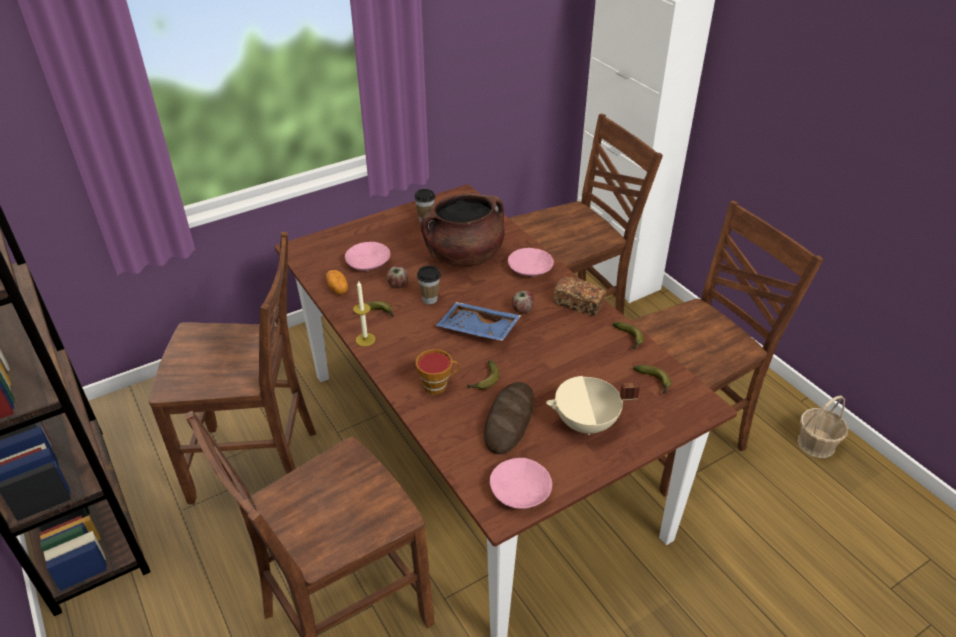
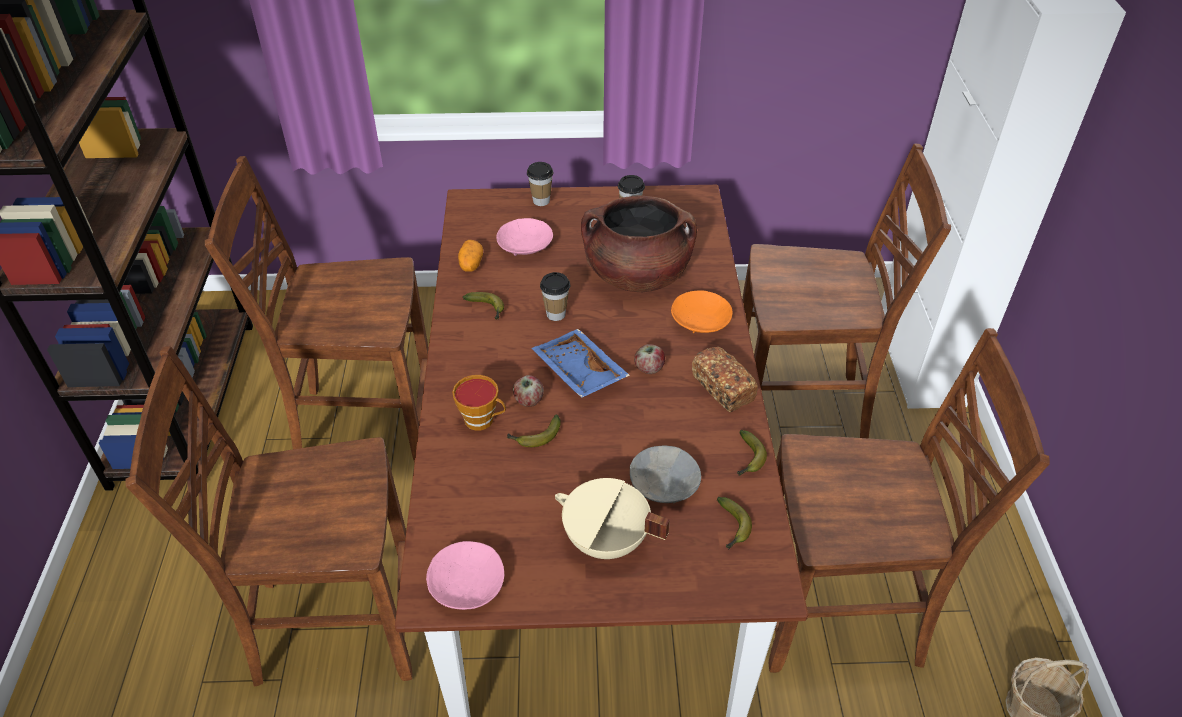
camera: 30 degrees right, 5 degrees up
brown chair [149,232,316,504] -> brown chair turned 150 degrees clockwise [205,156,429,463]
candle [353,280,376,346] -> none
apple [386,266,408,288] -> apple moved to [513,375,544,407]
bread [484,382,535,454] -> none
pink bowl [508,248,554,278] -> orange bowl [671,290,733,333]
none -> cup [527,162,553,206]
none -> grey bowl [630,446,701,503]

